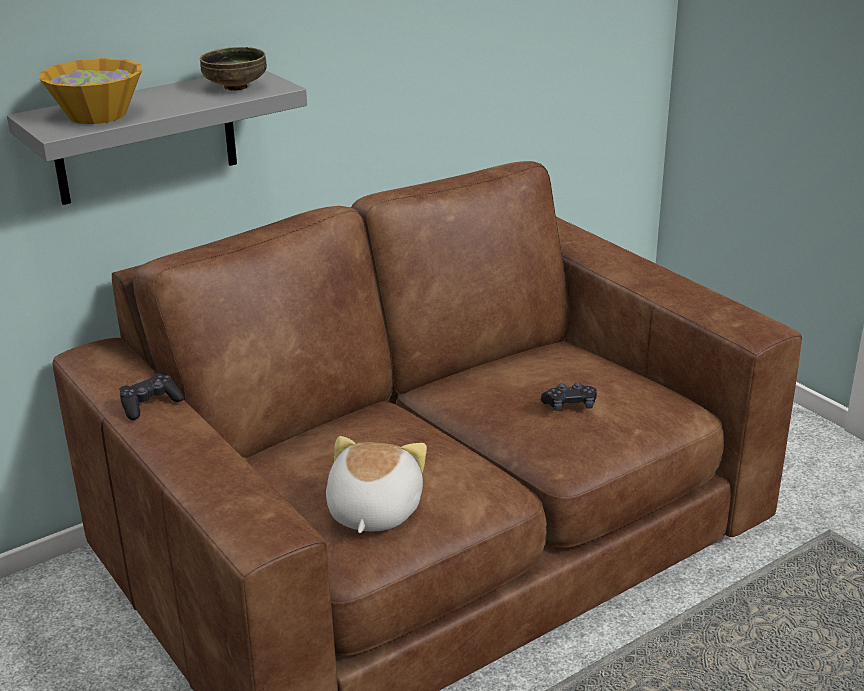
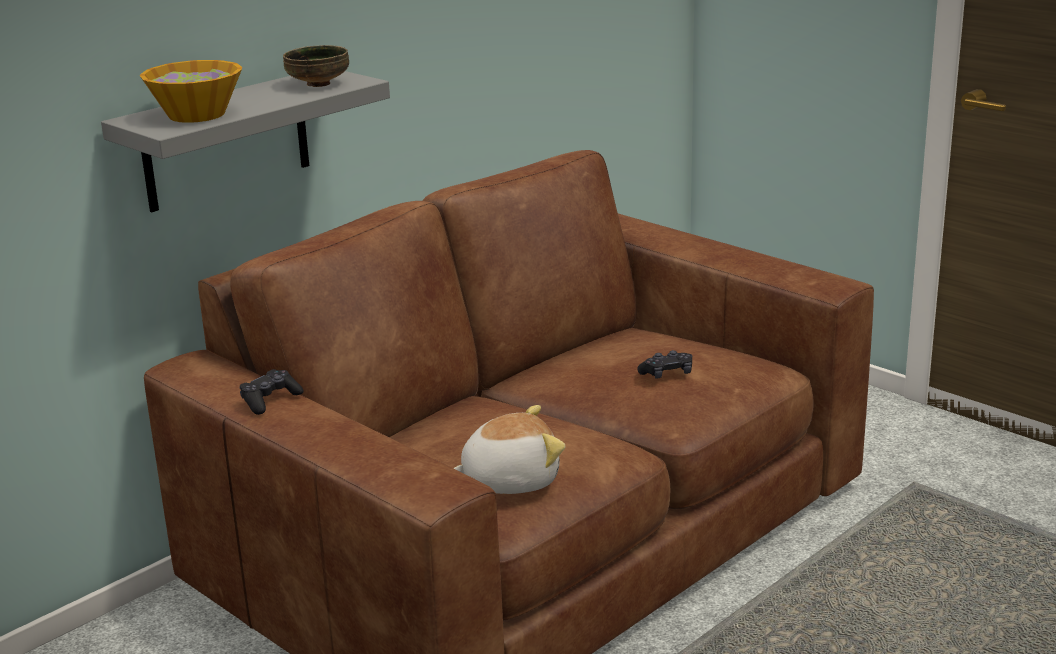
camera: 10 degrees left, 5 degrees down
plush toy [326,436,427,533] -> plush toy turned 75 degrees clockwise [453,405,565,494]

